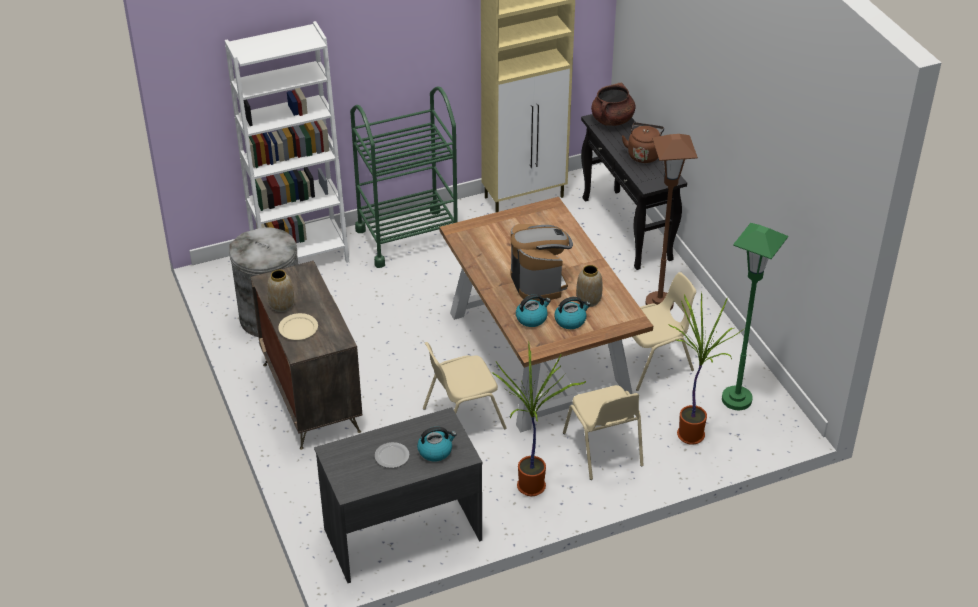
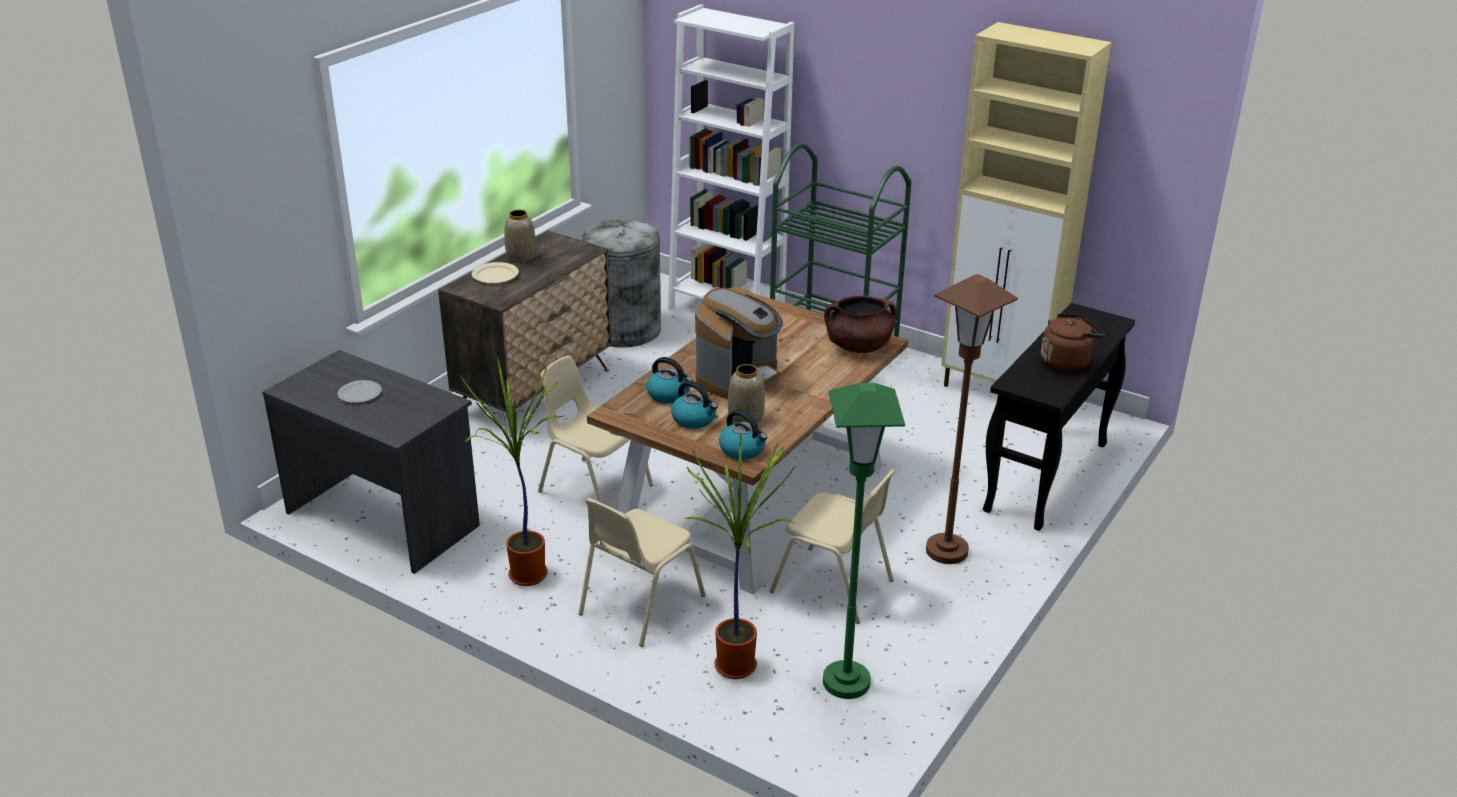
camera: 55 degrees right, 10 degrees down
kettle [417,427,457,462] -> kettle moved to [719,410,767,460]
brown cooking pot [591,83,635,126] -> brown cooking pot moved to [824,296,896,353]

